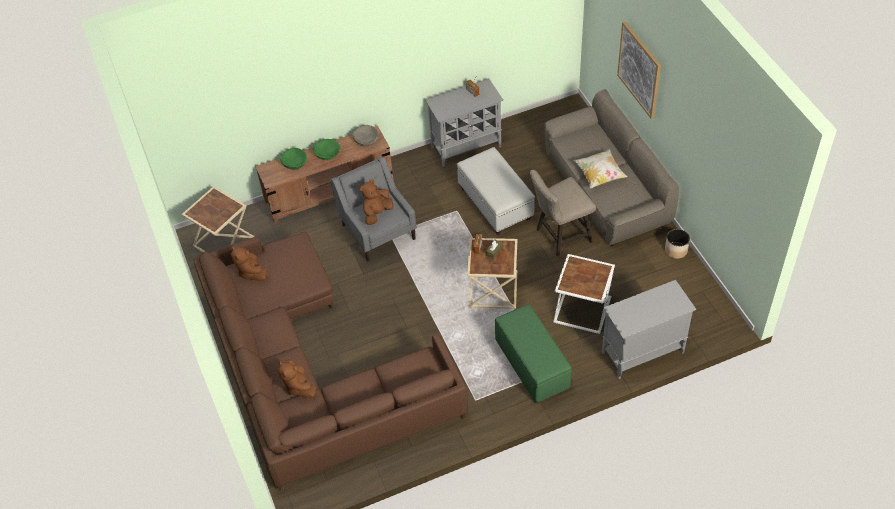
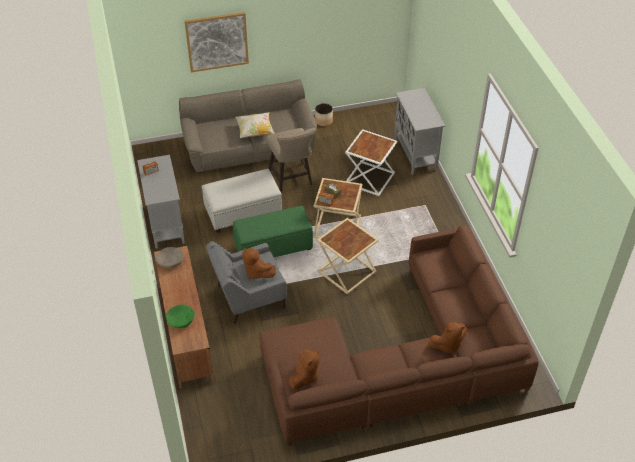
camera: 85 degrees left, 5 degrees down
beige side table [182,186,255,252] -> beige side table moved to [317,218,379,294]
brown plush toy [231,246,267,281] -> brown plush toy turned 45 degrees counterclockwise [289,350,320,389]
green bowl [313,139,340,160] -> none
green ottoman [495,304,571,403] -> green ottoman moved to [233,206,313,257]

